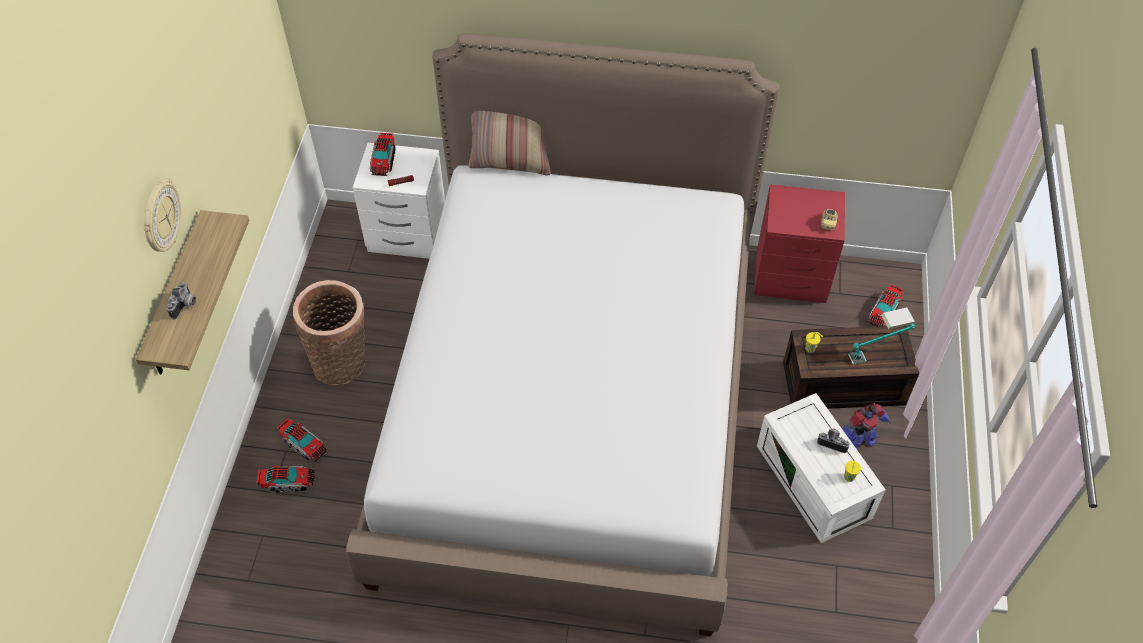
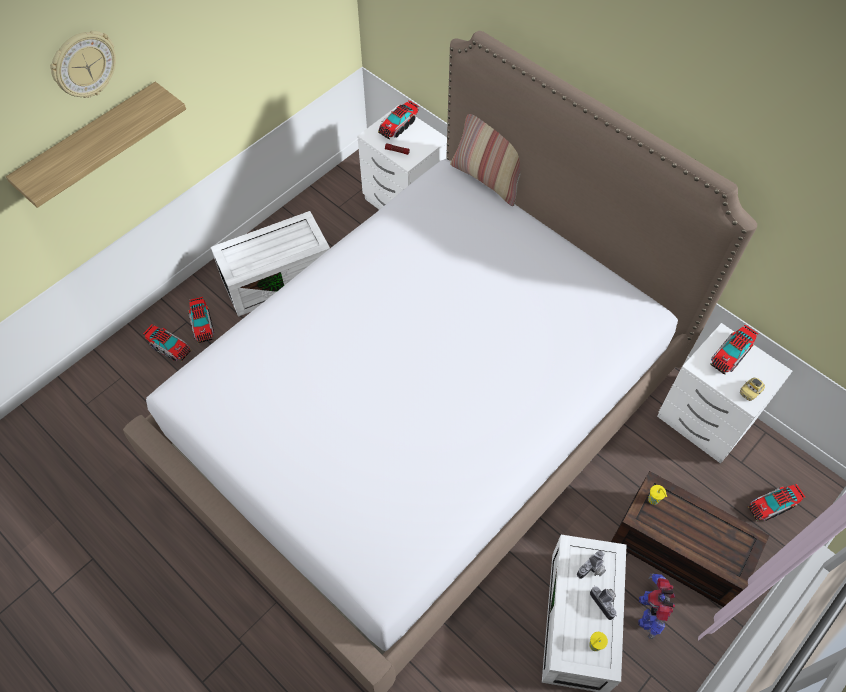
camera: 35 degrees right, 5 degrees up
camera [166,282,196,319] -> camera moved to [577,550,606,579]
basket [293,280,365,386] -> white storage box [211,211,330,317]
red nightstand [754,184,845,303] -> white nightstand [657,323,792,464]
toy robot [842,403,891,449] -> toy robot turned 90 degrees clockwise [638,573,675,639]
table lamp [848,307,916,365] -> none
none -> toy truck [710,325,758,375]

